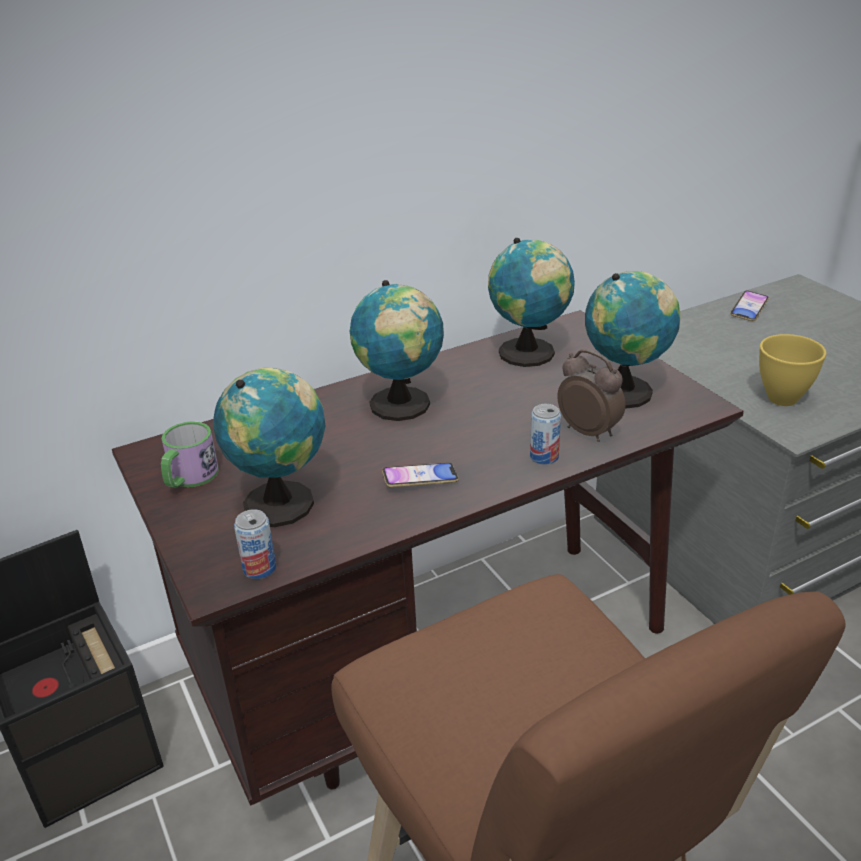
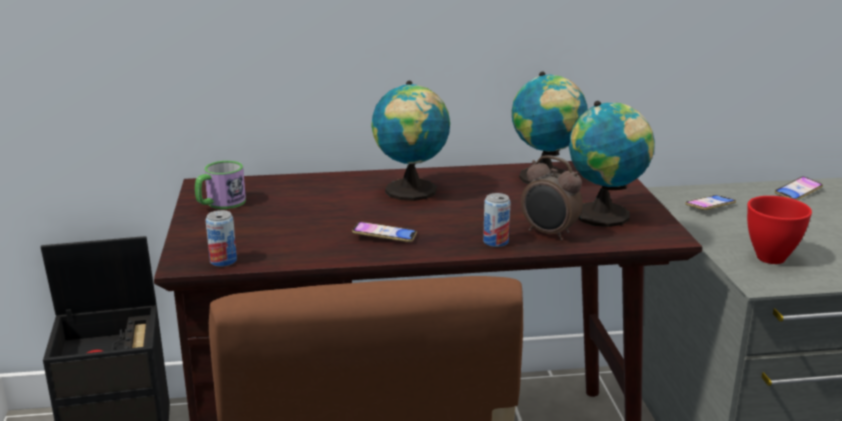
camera: 20 degrees right, 10 degrees down
globe [213,368,325,527] -> none
alarm clock [558,349,625,442] -> alarm clock turned 150 degrees clockwise [521,155,583,241]
yellow bowl [759,334,826,406] -> red bowl [747,196,812,264]
none -> phone [685,195,736,210]

